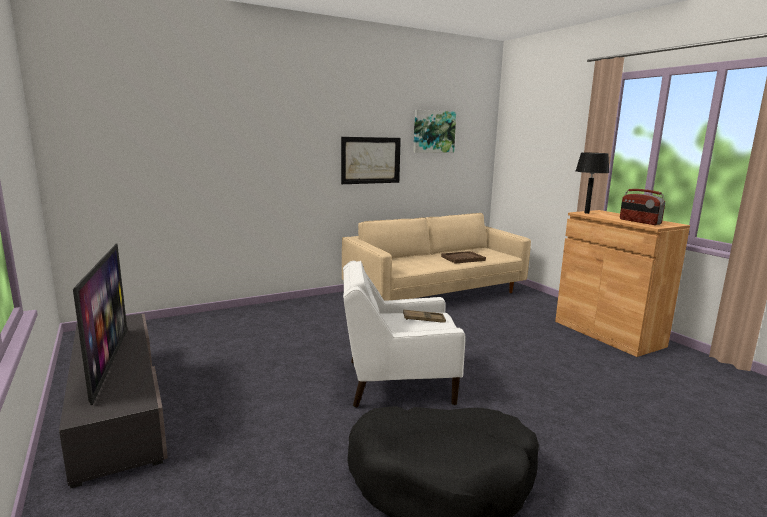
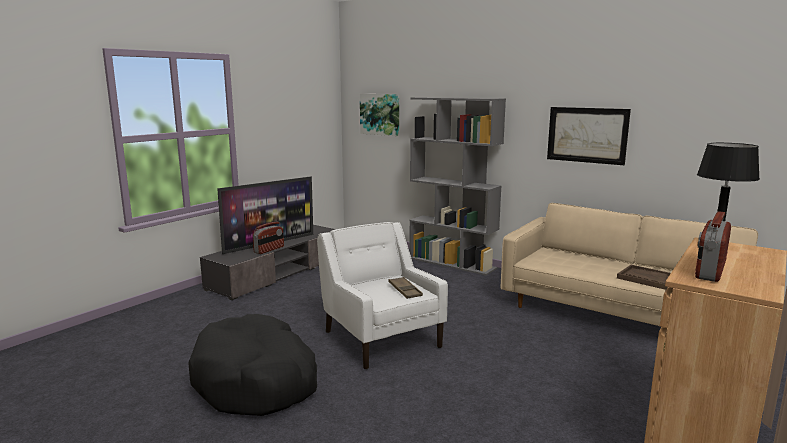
camera: 65 degrees right, 0 degrees up
picture [413,110,456,153] -> picture moved to [360,94,399,136]
none -> radio [253,222,284,254]
none -> grey bookcase [409,97,506,276]

